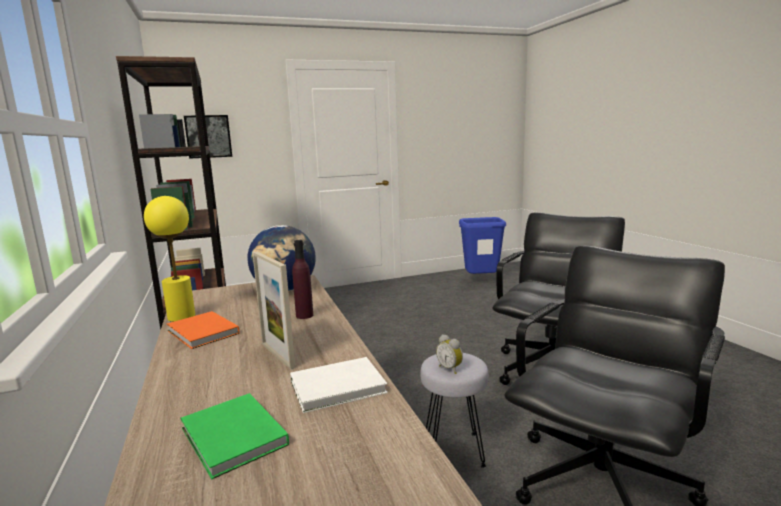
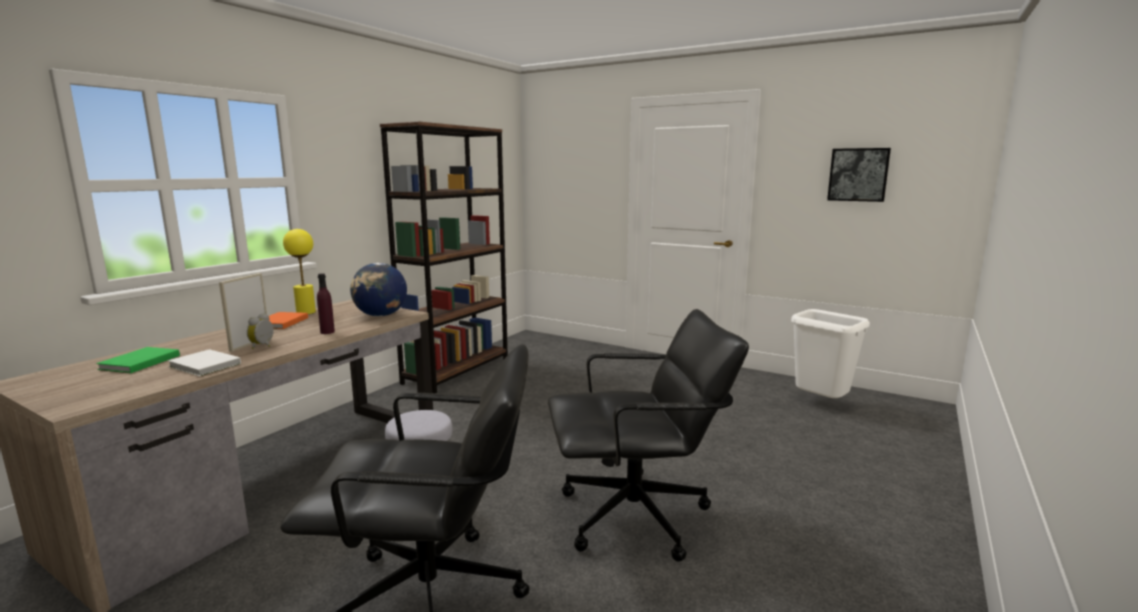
camera: 50 degrees right, 0 degrees up
picture [184,115,232,159] -> picture moved to [827,148,891,202]
alarm clock [436,334,463,374] -> alarm clock moved to [247,313,274,349]
blue trash can [459,217,506,274] -> white trash can [791,309,870,398]

